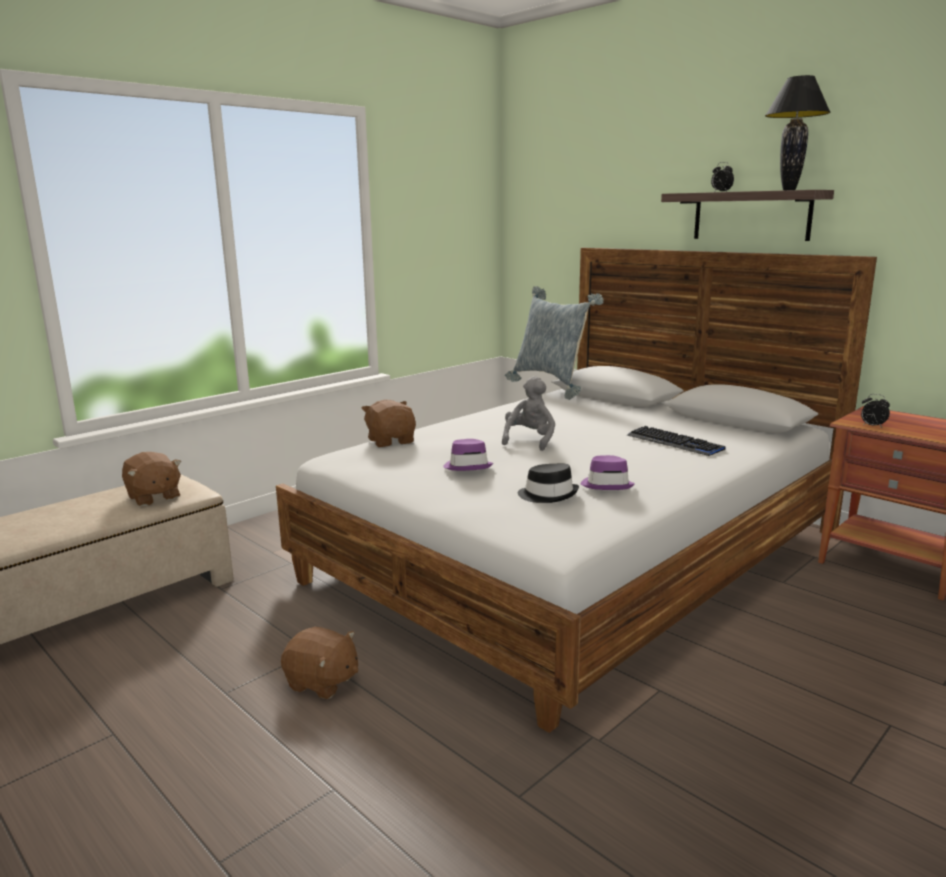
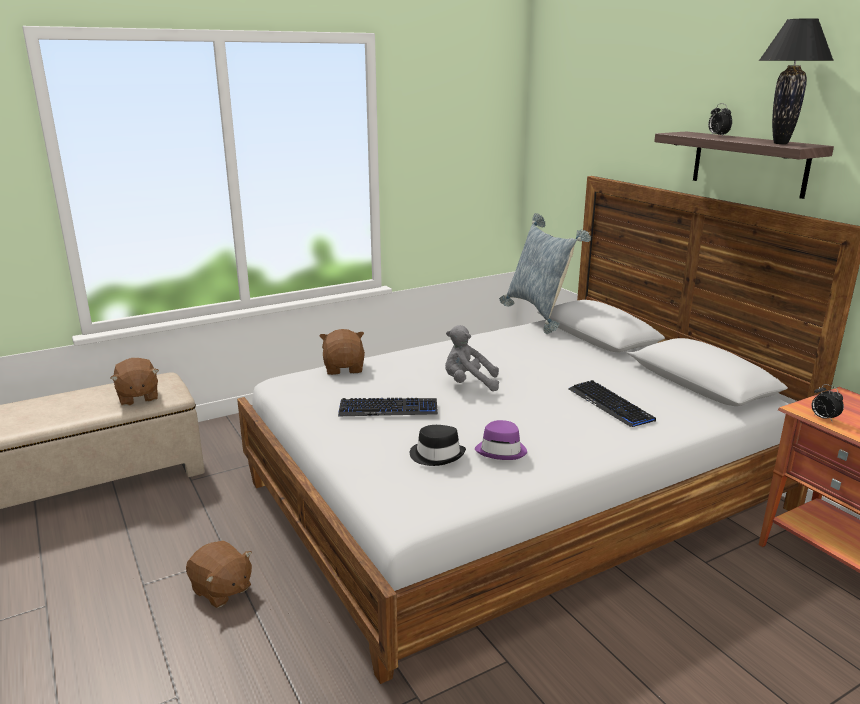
camera: 15 degrees right, 5 degrees up
purple hat [443,439,493,471] -> keyboard [338,398,438,416]
grey plush toy [502,376,555,451] -> grey plush toy turned 120 degrees counterclockwise [445,325,499,391]

